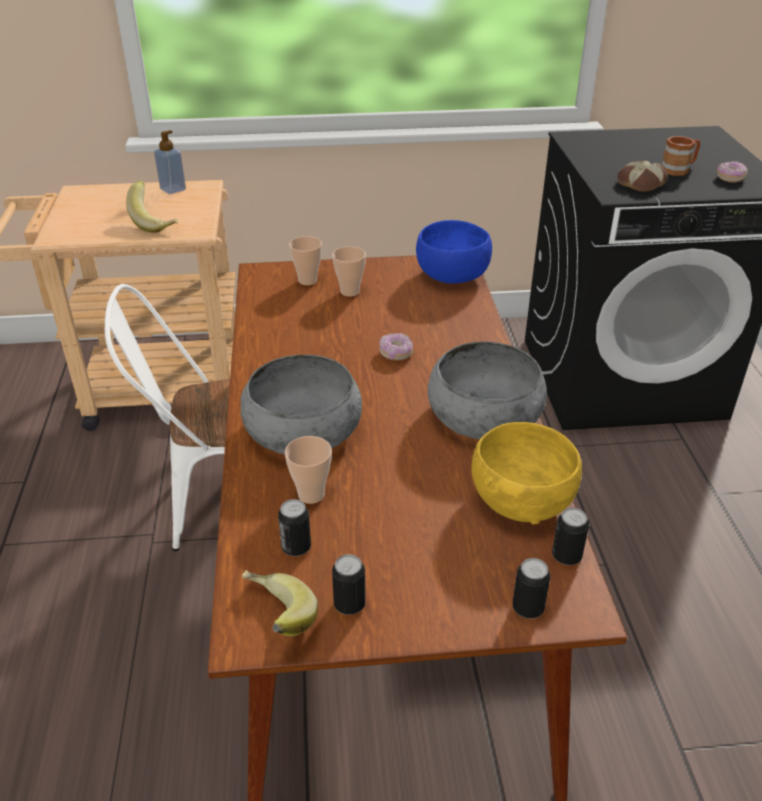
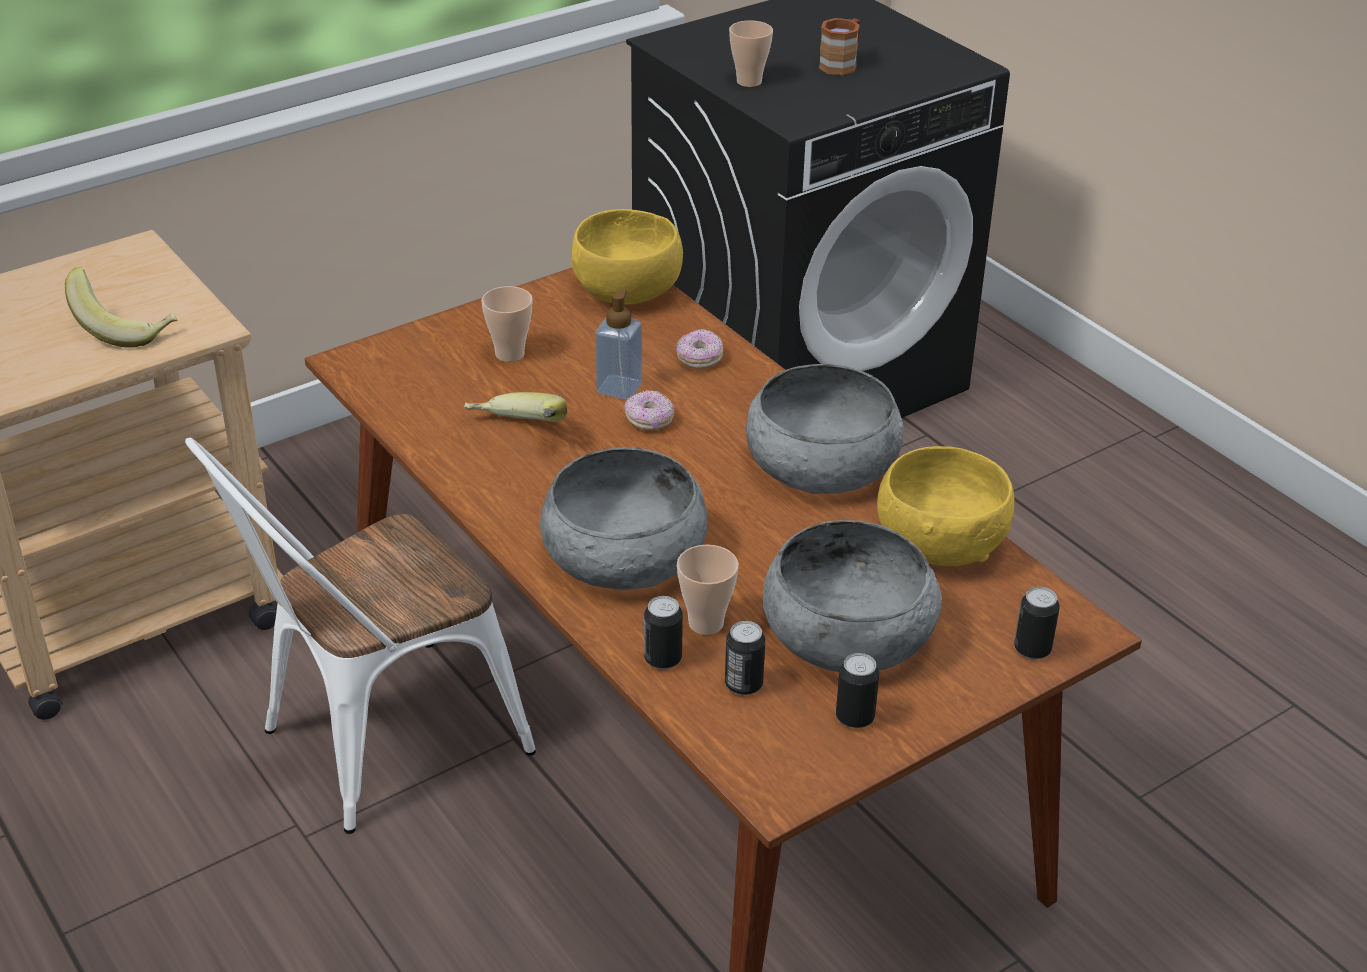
camera: 30 degrees left, 0 degrees up
soap dispenser [154,130,186,194] -> soap dispenser moved to [595,288,642,400]
banana [242,570,318,636] -> banana moved to [464,392,567,422]
cup [289,236,322,285] -> cup moved to [729,21,773,87]
blue bowl [416,220,492,284] -> yellow bowl [572,209,683,304]
can [552,508,589,565] -> can moved to [644,596,683,669]
bread [617,161,668,192] -> none
donut [717,161,748,183] -> donut moved to [676,329,723,369]
none -> grey bowl [763,520,942,672]

